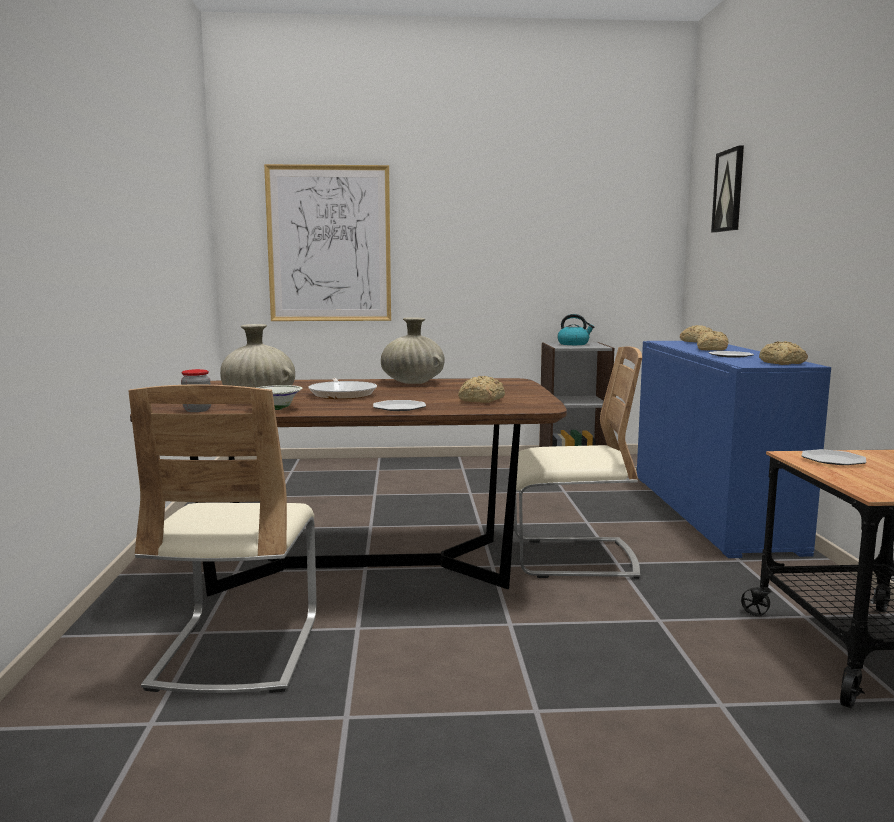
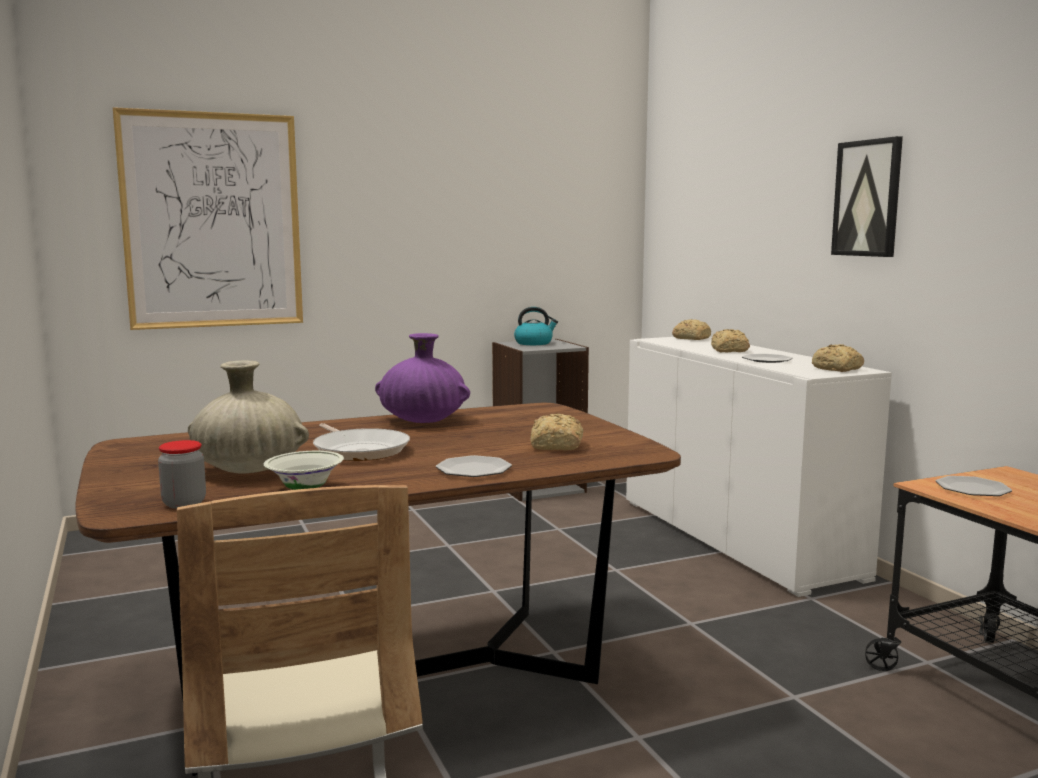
camera: 20 degrees left, 0 degrees up
beige vase [381,317,445,384] -> purple vase [375,333,470,423]
beige chair [514,347,642,579] -> none
blue cabinet [637,341,831,558] -> white cabinet [626,337,892,597]
picture [711,145,744,233] -> picture moved to [831,136,903,257]

